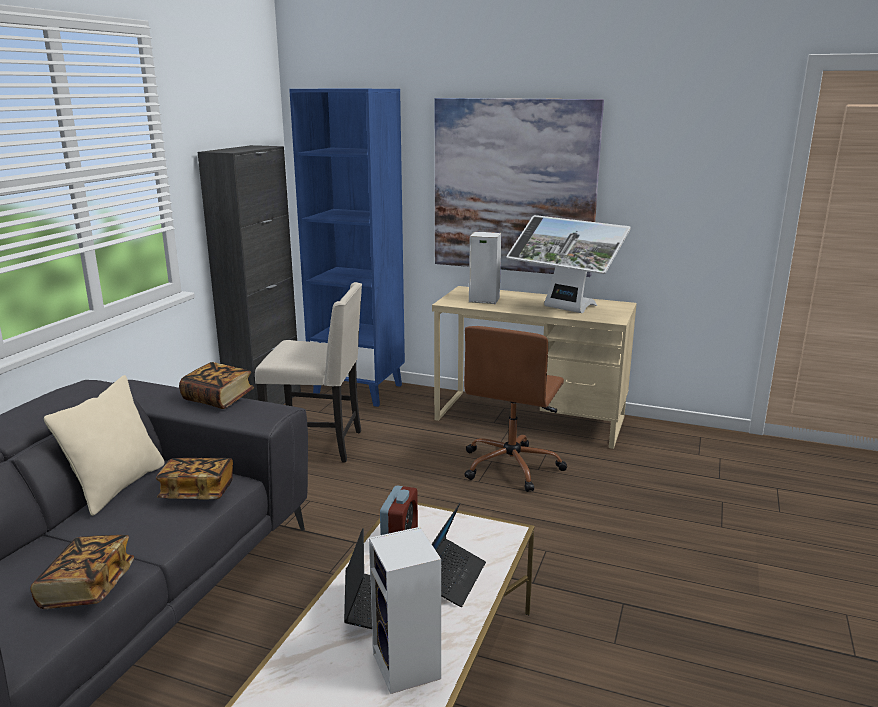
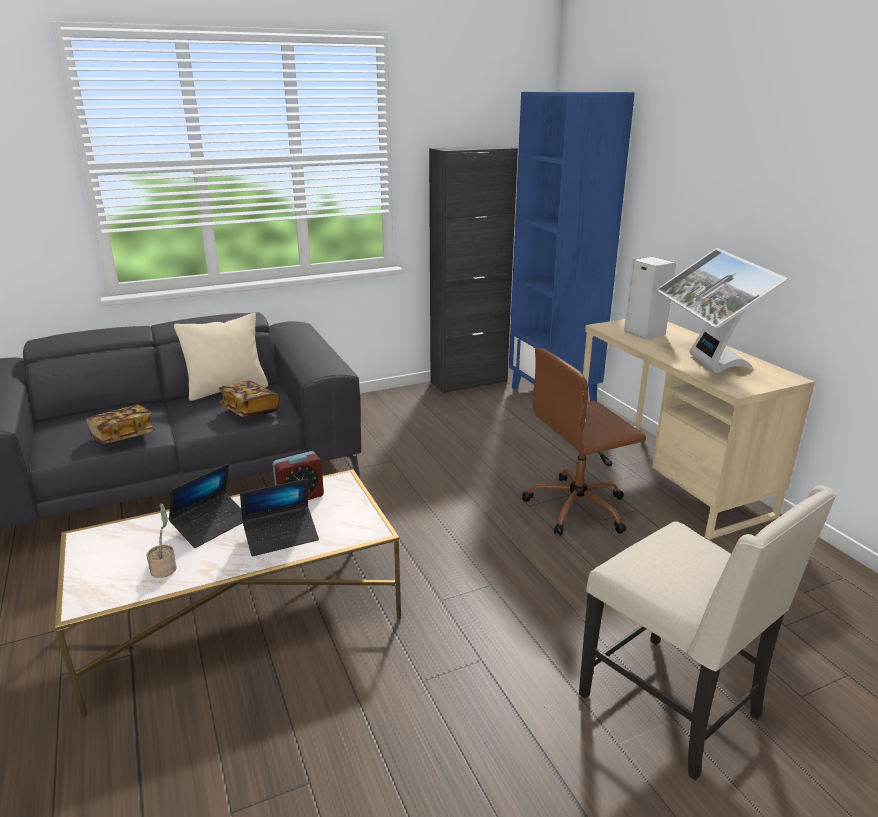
camera: 45 degrees right, 5 degrees up
book [179,362,254,409] -> none
beige chair [255,282,362,463] -> beige chair moved to [579,485,837,781]
speaker [369,527,441,694] -> potted plant [147,503,177,578]
picture [435,98,604,277] -> none

